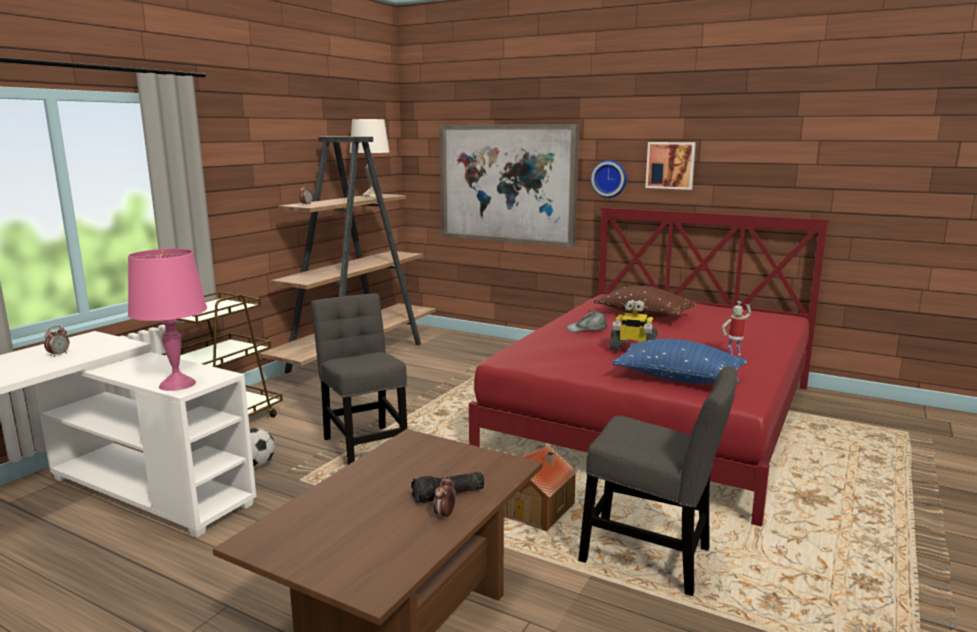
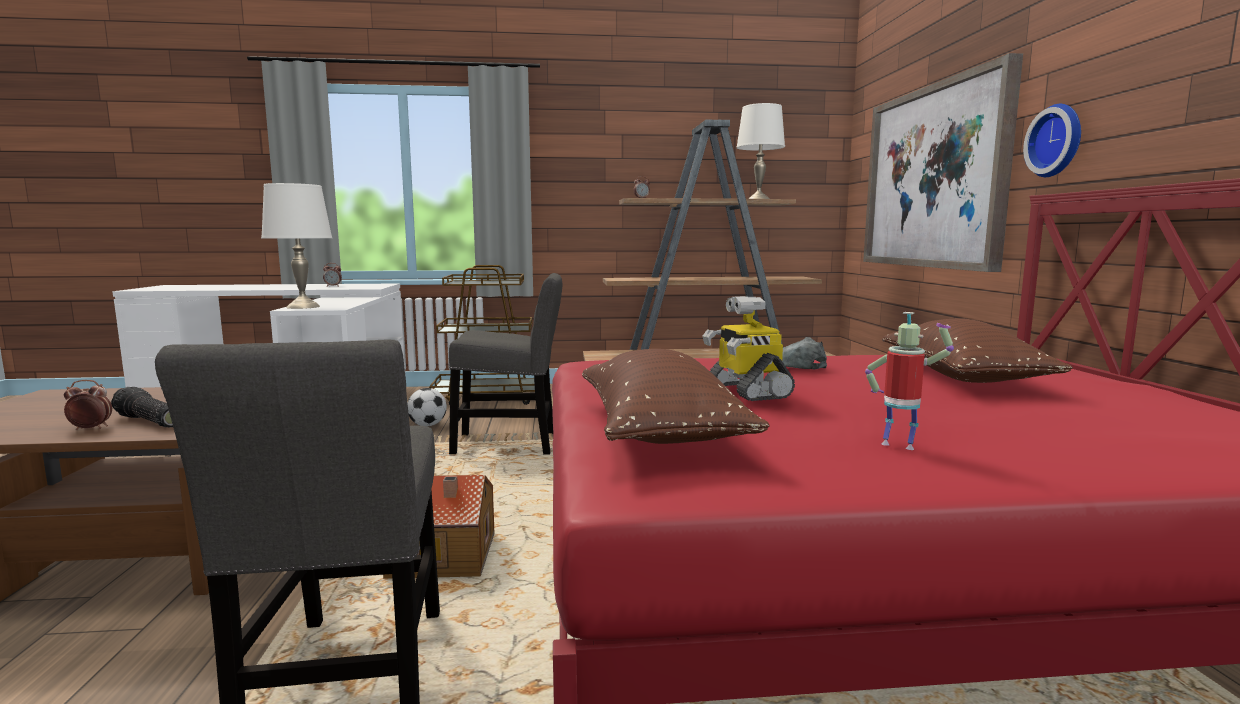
camera: 55 degrees right, 5 degrees down
pink table lamp [128,249,207,391] -> white table lamp [261,183,332,309]
grey chair [311,293,407,465] -> grey chair turned 60 degrees clockwise [449,273,562,455]
blue pillow [612,339,747,384] -> brown pillow [582,349,770,444]
picture [645,142,696,190] -> none

